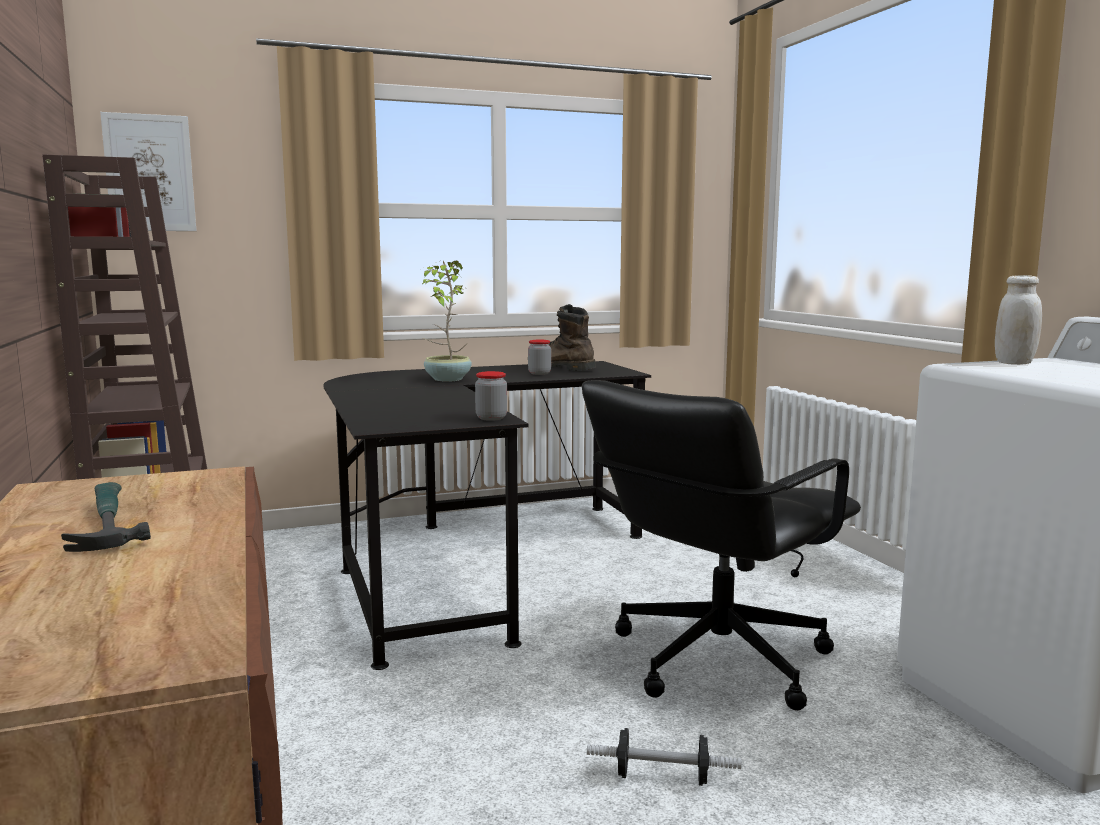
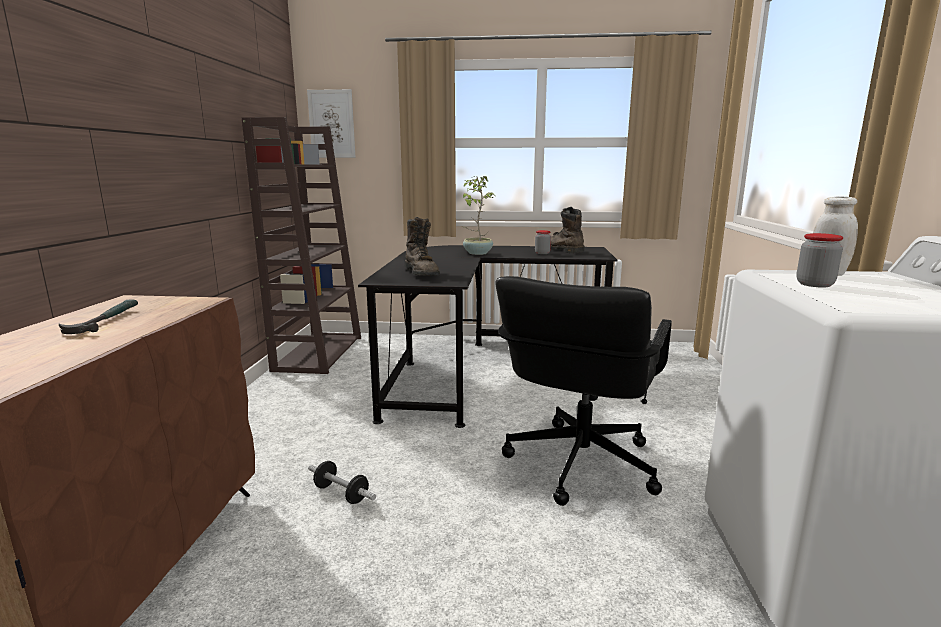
camera: 25 degrees right, 5 degrees up
jar [475,371,507,421] -> jar moved to [796,233,843,288]
black office chair [582,380,861,711] -> black office chair turned 45 degrees counterclockwise [496,276,672,506]
dumbbell [587,728,741,786] -> dumbbell moved to [308,461,376,504]
none -> brown boot [404,217,440,276]

